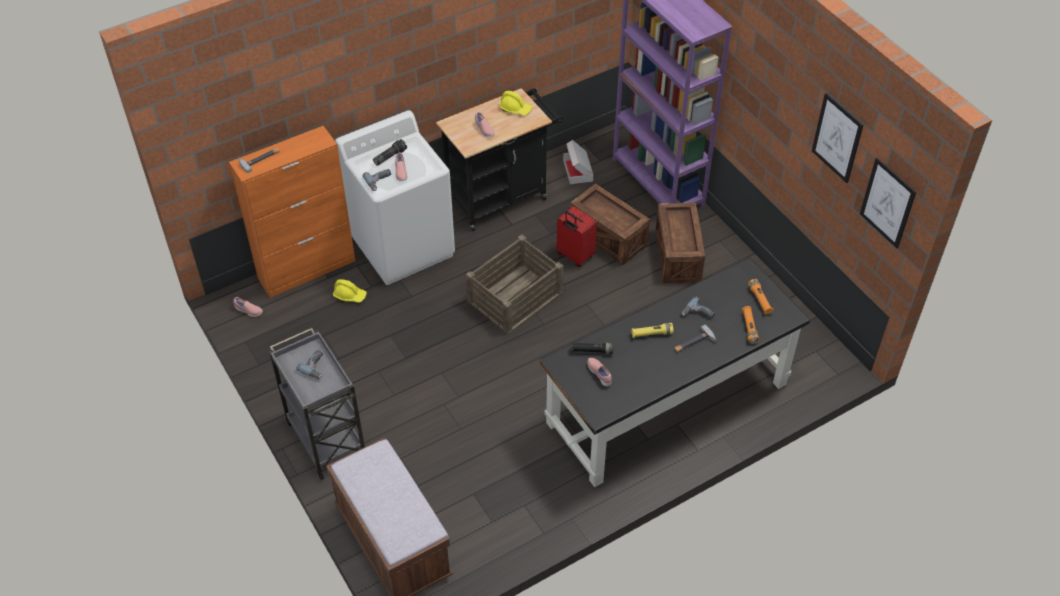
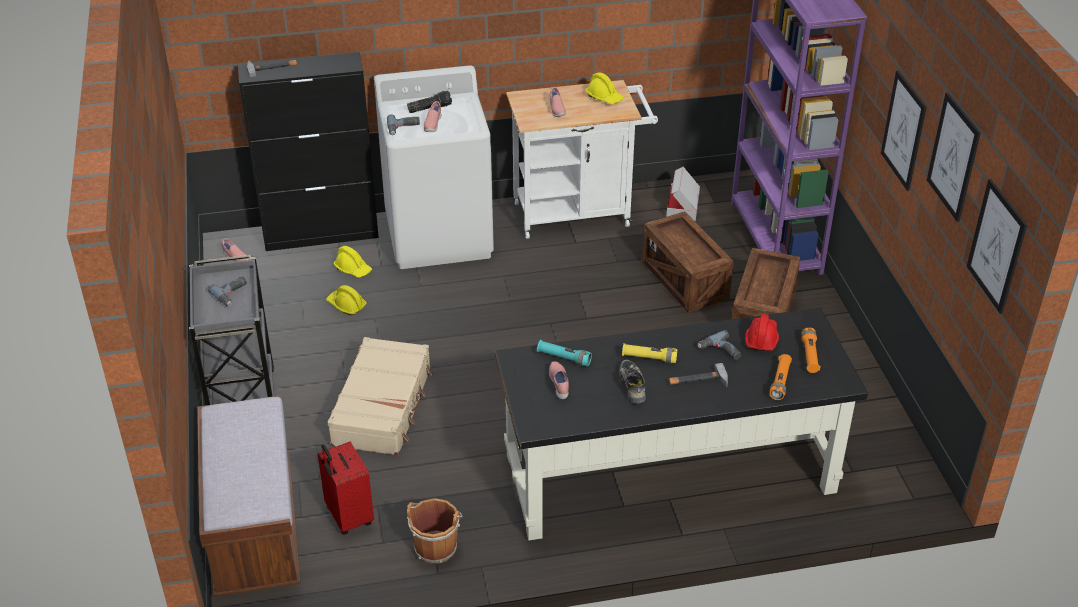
camera: 20 degrees right, 10 degrees down
orange cabinet [229,126,355,298] -> black cabinet [238,52,379,251]
black cart [436,88,563,231] -> white cart [506,80,658,239]
crate [466,235,564,335] -> none
red suitcase [557,206,597,267] -> red suitcase moved to [318,442,374,535]
black flashlight [572,342,613,354] -> turquoise flashlight [537,340,592,366]
none -> yellow hard hat [326,285,367,316]
none -> beige suitcase [327,337,433,456]
none -> brown bucket [407,498,463,564]
none -> shoe [619,360,646,404]
none -> red hard hat [745,314,779,351]
none -> picture [881,71,927,191]

